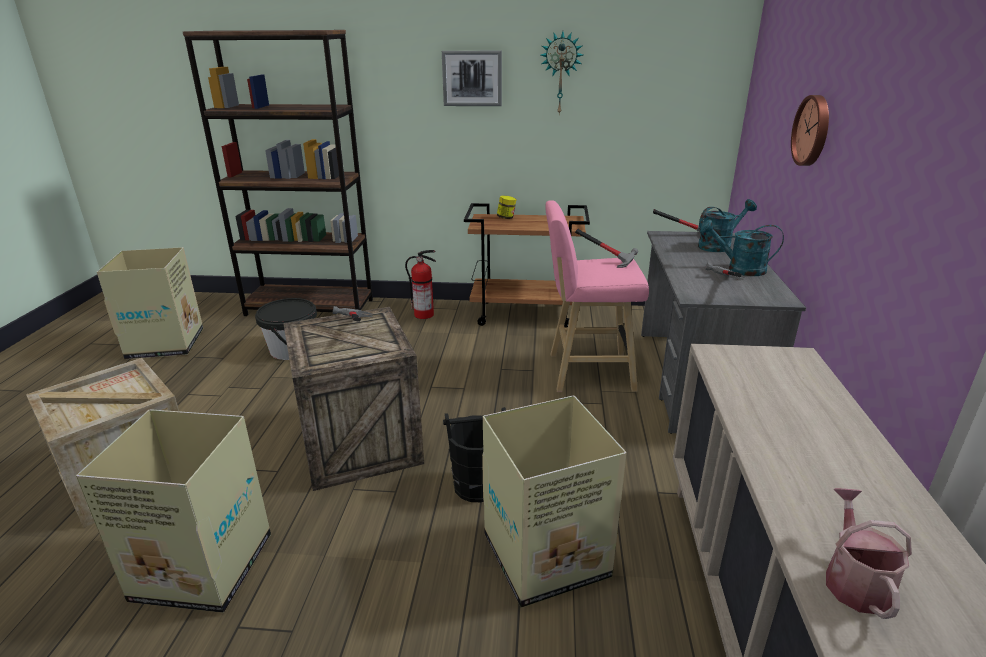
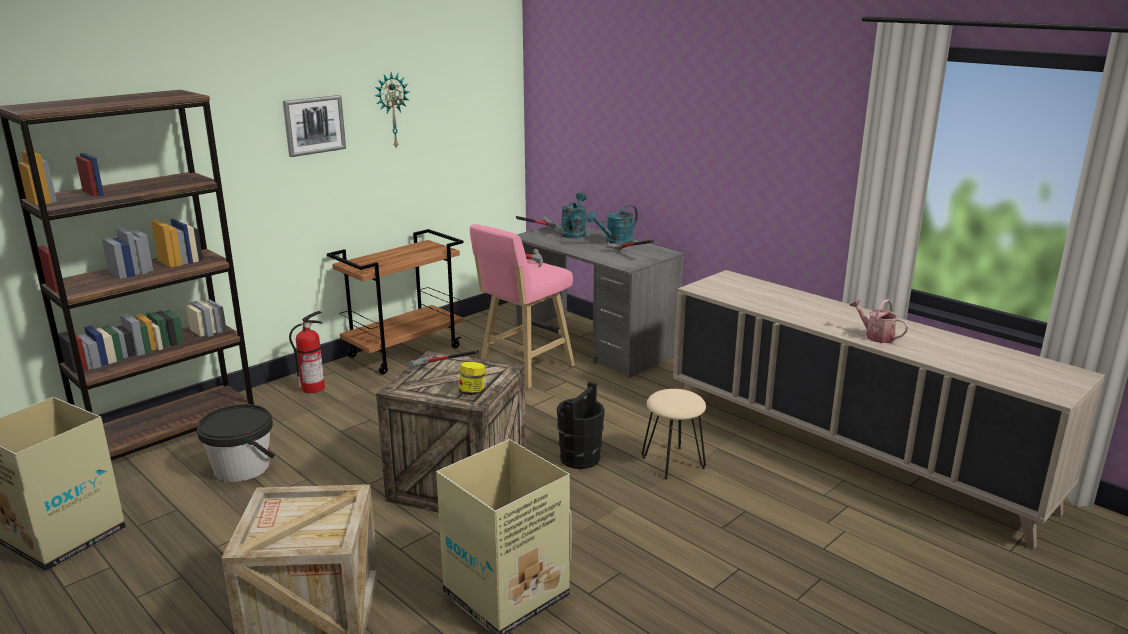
camera: 50 degrees left, 5 degrees down
cardboard box [482,395,627,608] -> beige stool [642,389,706,479]
jar [497,196,516,219] -> jar moved to [459,362,485,396]
wall clock [791,95,829,166] -> none

